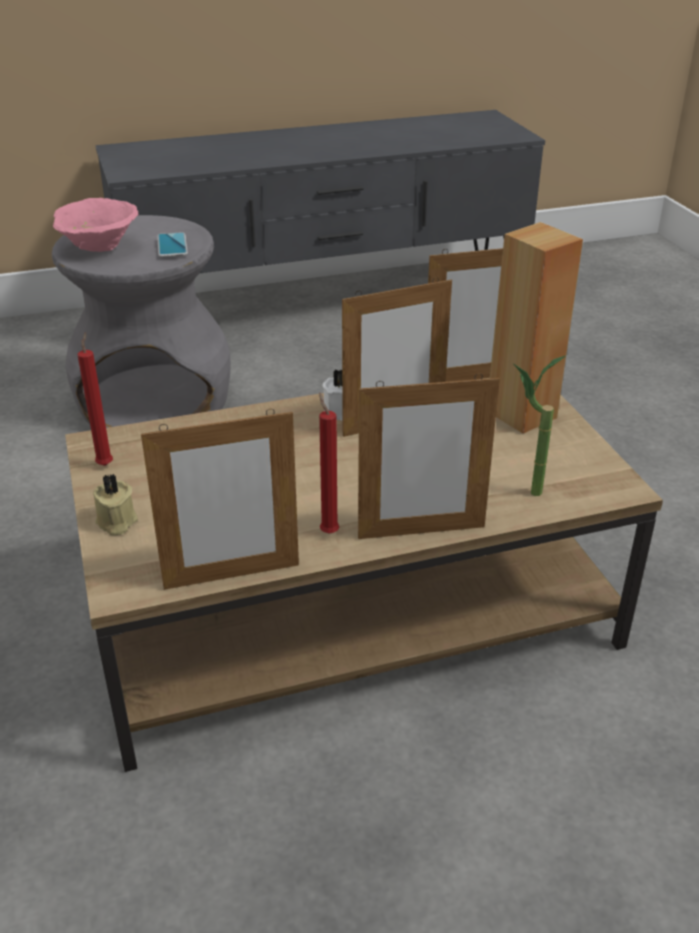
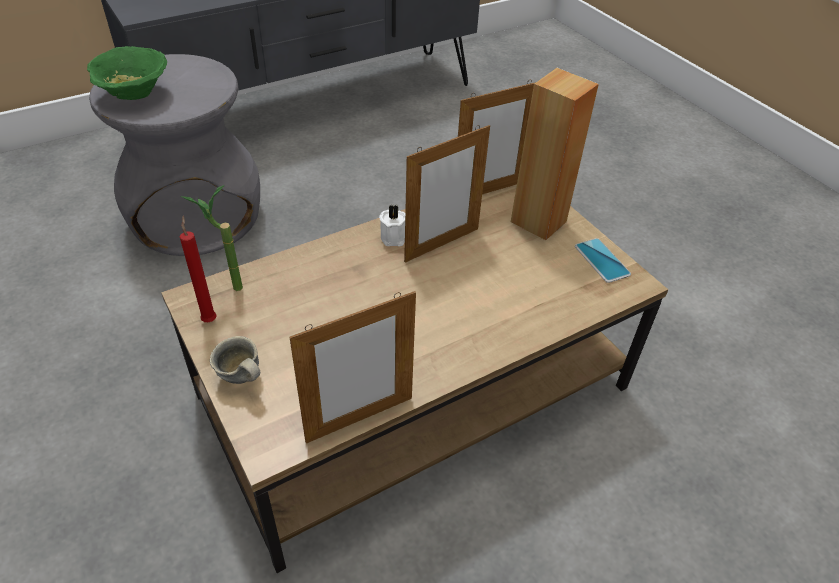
camera: 15 degrees left, 10 degrees up
pink bowl [53,198,138,252] -> green bowl [87,46,167,100]
beige candle [93,474,138,536] -> grey mug [210,336,260,384]
phone [157,232,188,257] -> phone moved to [575,238,631,283]
red candle [319,392,339,534] -> none
picture frame [358,373,500,539] -> none
potted plant [514,356,566,496] -> potted plant moved to [181,185,243,291]

